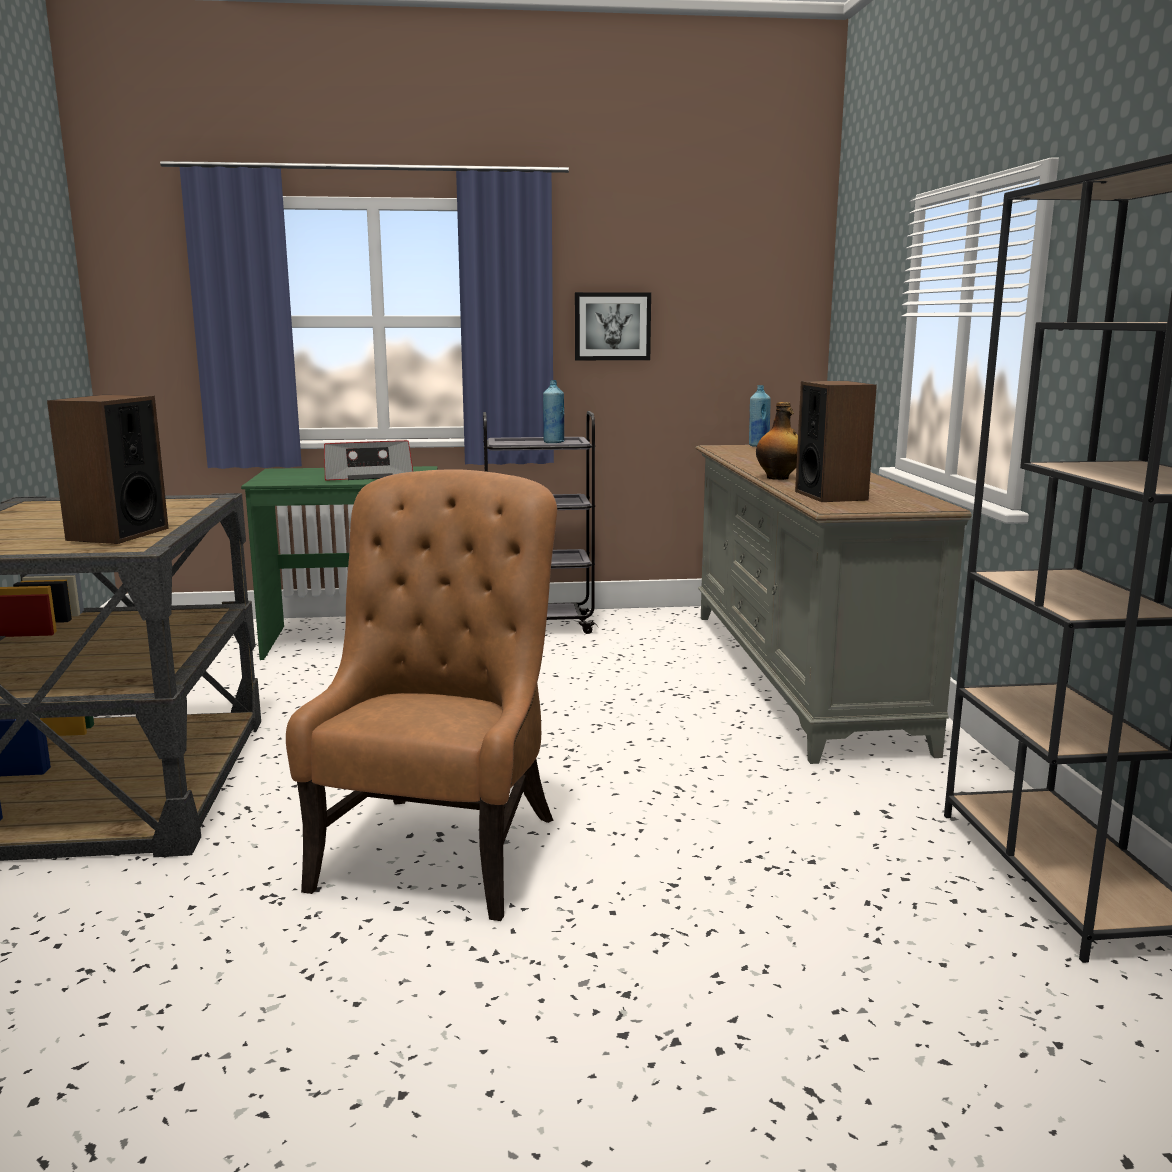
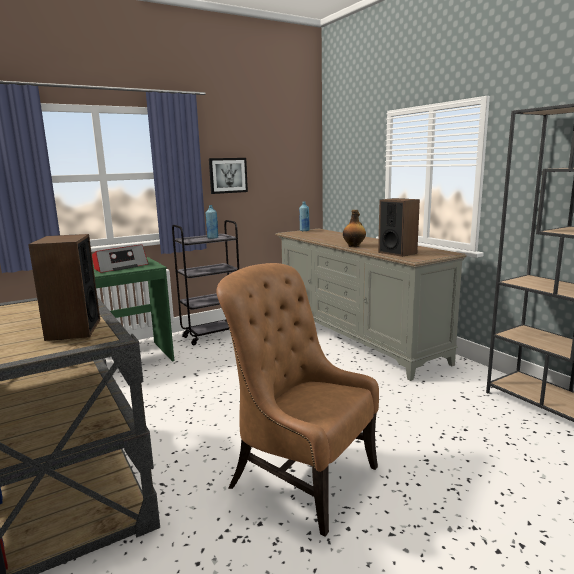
camera: 25 degrees left, 0 degrees up
brown chair [286,469,557,921] -> brown chair turned 45 degrees counterclockwise [216,263,379,537]

